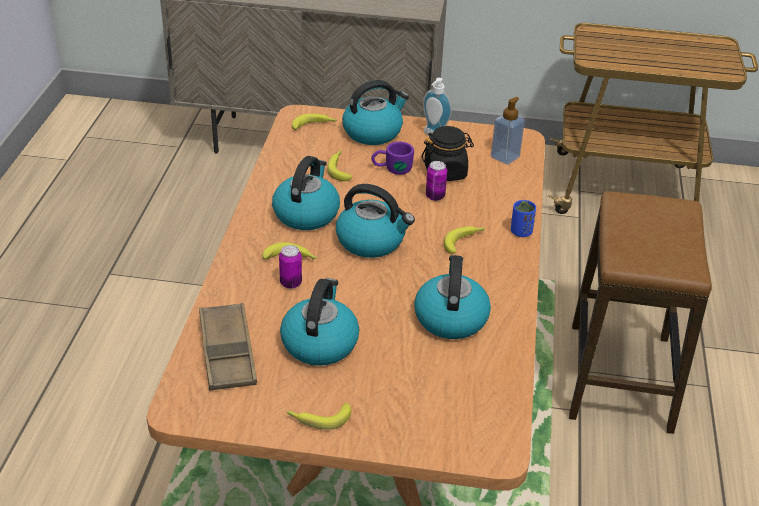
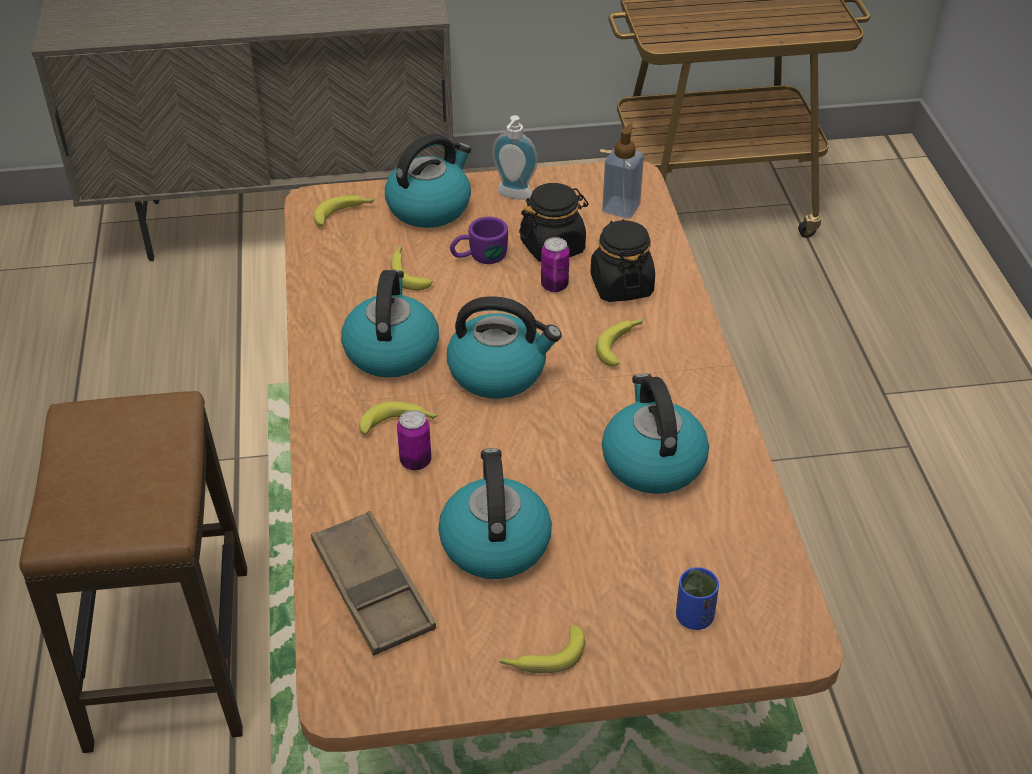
camera: 15 degrees left, 5 degrees up
blue cup [511,200,536,237] -> blue cup moved to [676,567,719,630]
stool [569,191,712,434] -> stool moved to [19,391,247,753]
none -> black jar [590,219,655,302]

